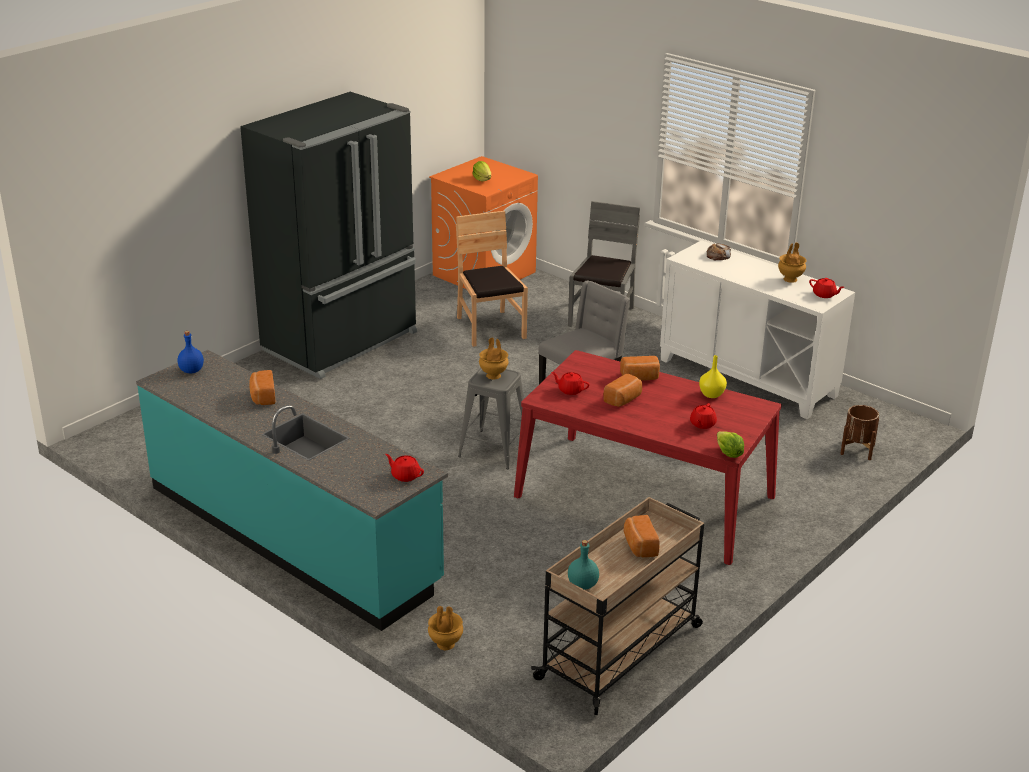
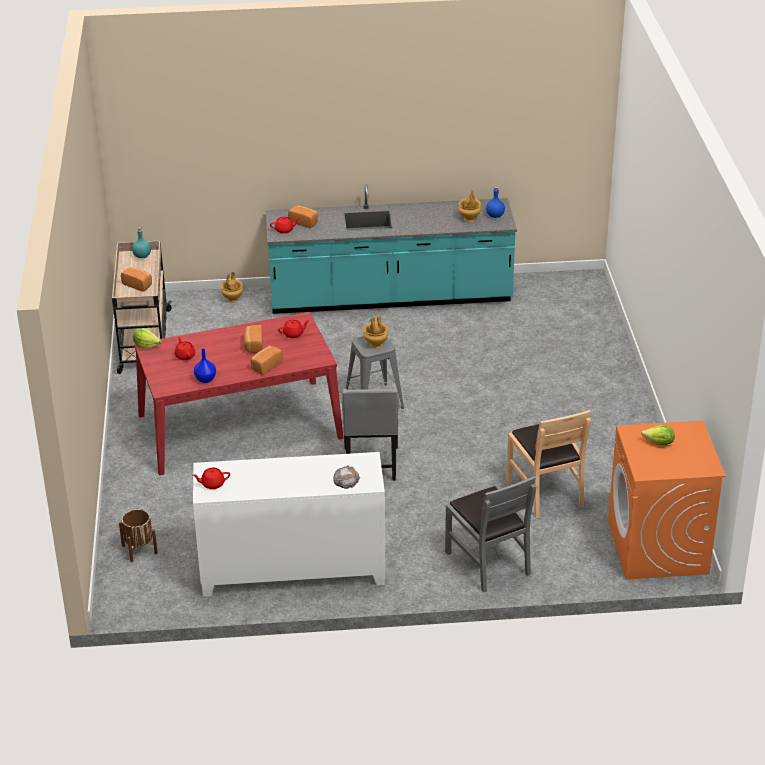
camera: 135 degrees right, 5 degrees up
black fridge [240,92,417,379] -> none
bread [250,370,275,405] -> bread moved to [288,205,318,228]
brown chair [456,211,528,347] -> brown chair turned 45 degrees clockwise [506,410,591,518]
yellow vase [699,355,727,398] -> blue vase [194,349,216,383]
brown vase [778,243,807,283] -> brown vase moved to [458,190,481,222]

